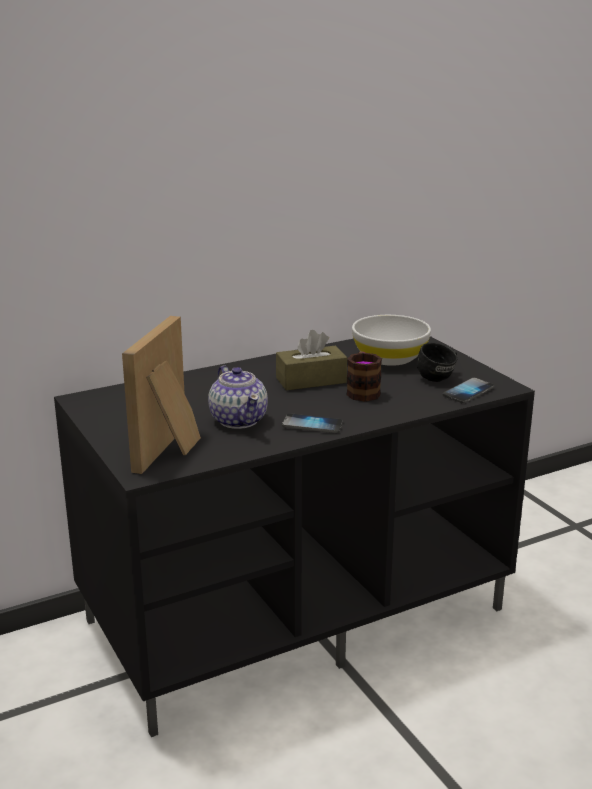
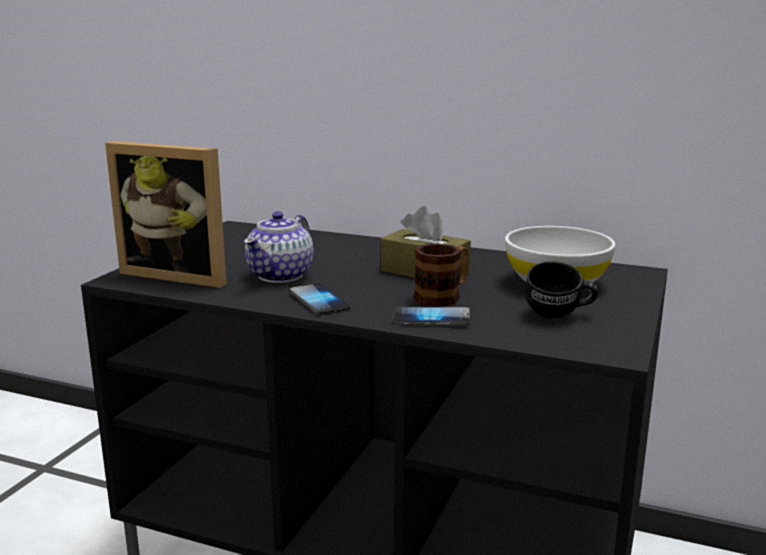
camera: 50 degrees right, 5 degrees down
picture frame [122,316,201,474] -> picture frame turned 135 degrees counterclockwise [105,141,227,288]
phone [442,378,494,403] -> phone moved to [393,307,470,325]

